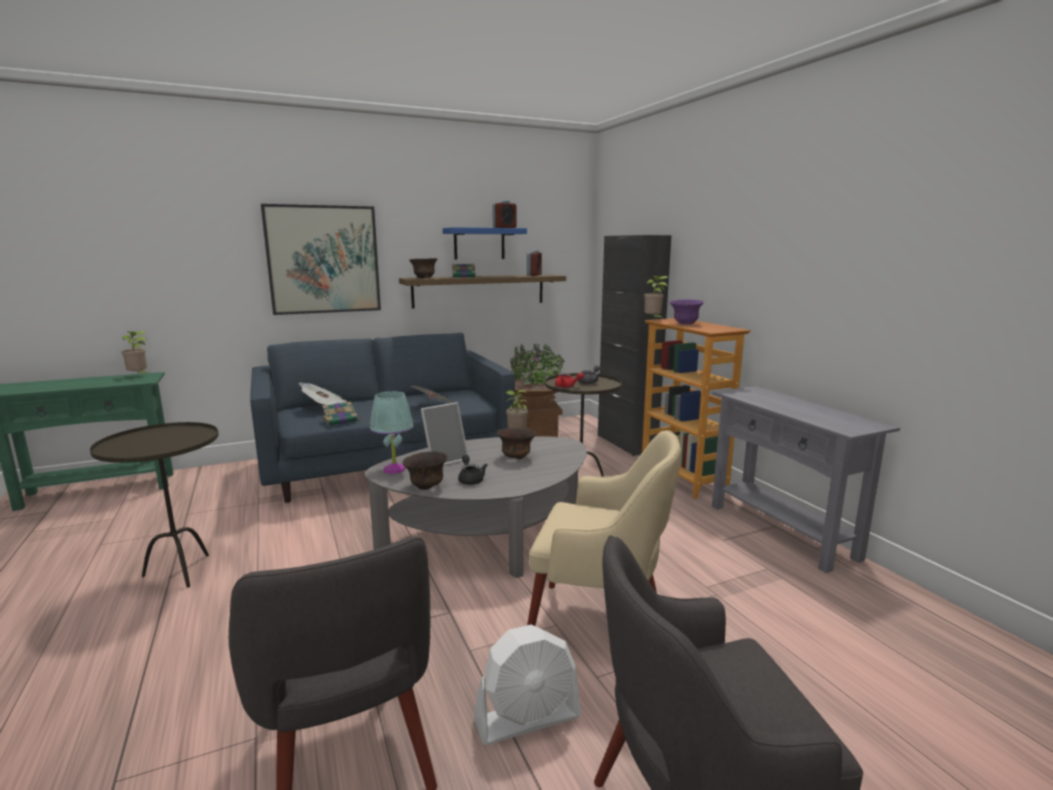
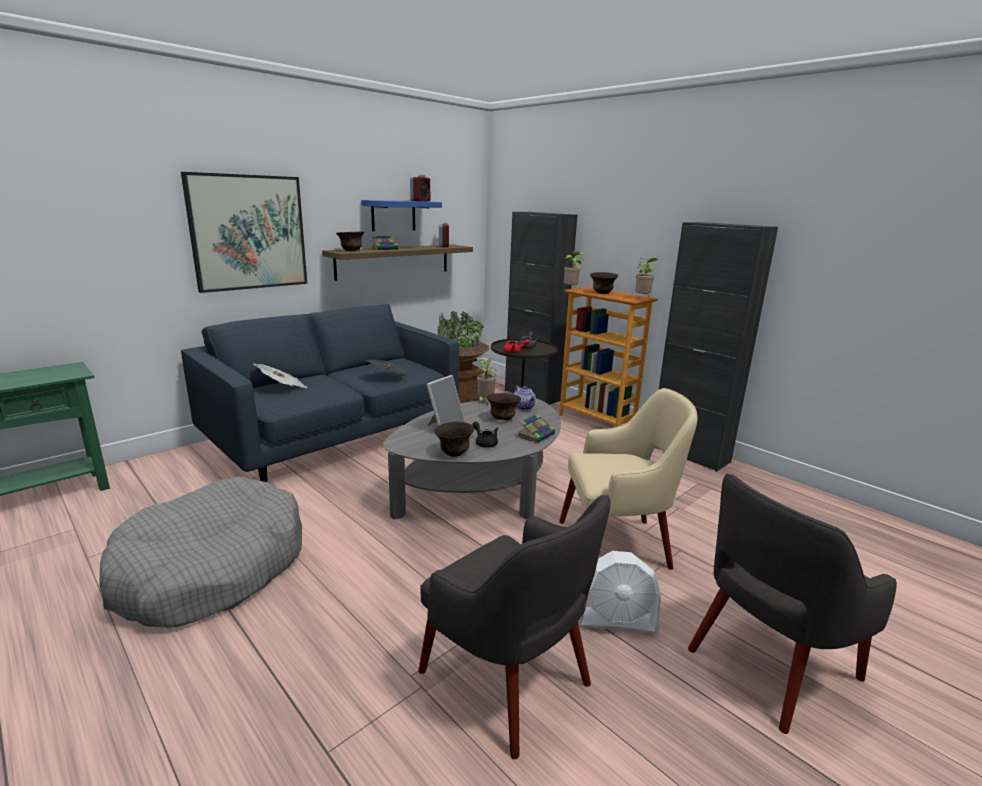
camera: 20 degrees left, 5 degrees up
brown side table [90,422,219,588] -> grey dog bed [99,477,302,628]
potted plant [122,331,151,374] -> potted plant moved to [635,258,658,298]
book [322,401,360,426] -> book moved to [517,413,555,444]
turquoise table lamp [370,391,414,474] -> none
white fan [474,624,581,745] -> white fan turned 45 degrees clockwise [578,551,661,634]
purple bowl [670,299,704,324] -> brown bowl [590,272,618,294]
grey console table [712,386,900,573] -> black cabinet [657,222,778,472]
none -> teapot [514,386,536,410]

